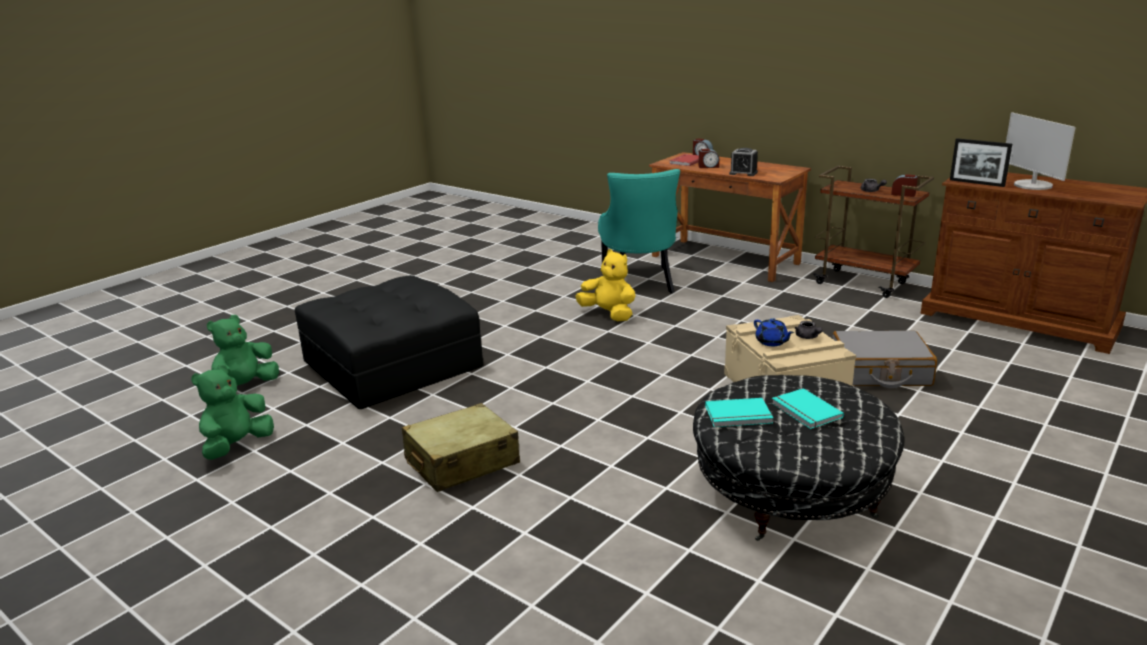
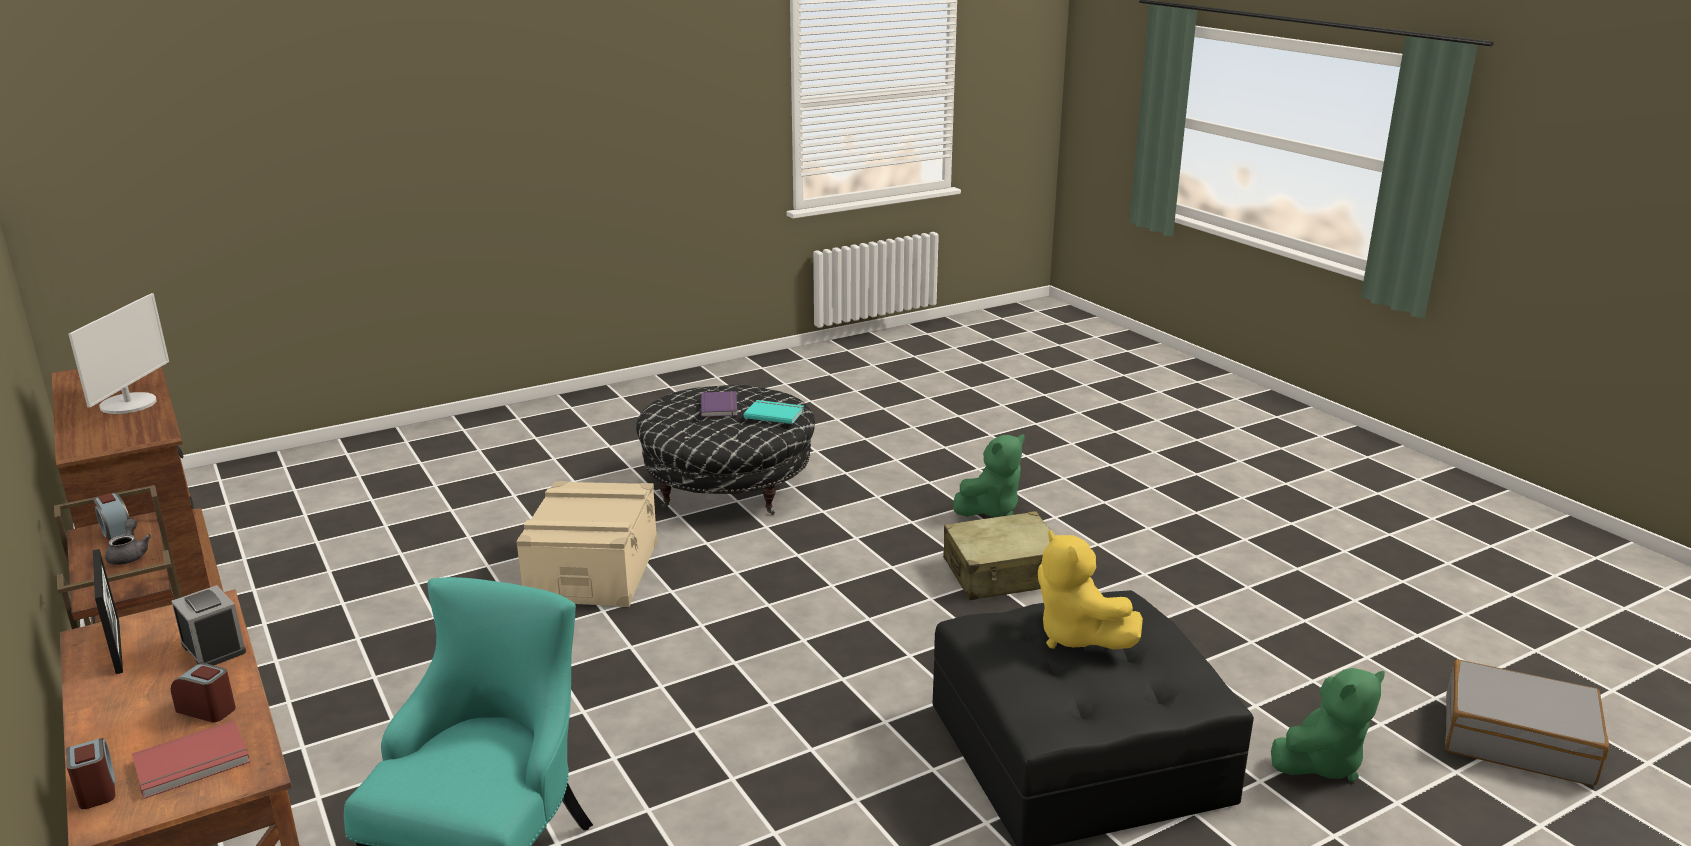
camera: 160 degrees left, 0 degrees up
green plush toy [191,364,274,460] -> green plush toy moved to [953,435,1025,517]
yellow plush toy [575,249,636,321] -> yellow plush toy moved to [1038,529,1143,650]
blue teapot [754,318,794,346] -> none
turquoise book [772,388,844,429] -> purple book [701,391,738,417]
grey teapot [795,321,822,339] -> none
grey suitcase [832,330,937,388] -> grey suitcase moved to [1445,660,1609,786]
picture frame [950,138,1012,187] -> picture frame moved to [93,549,123,674]

